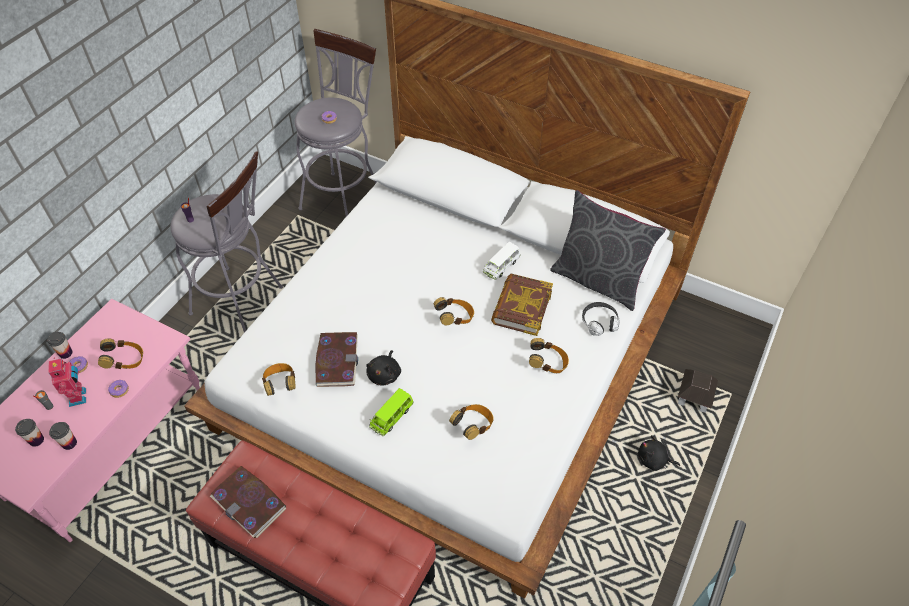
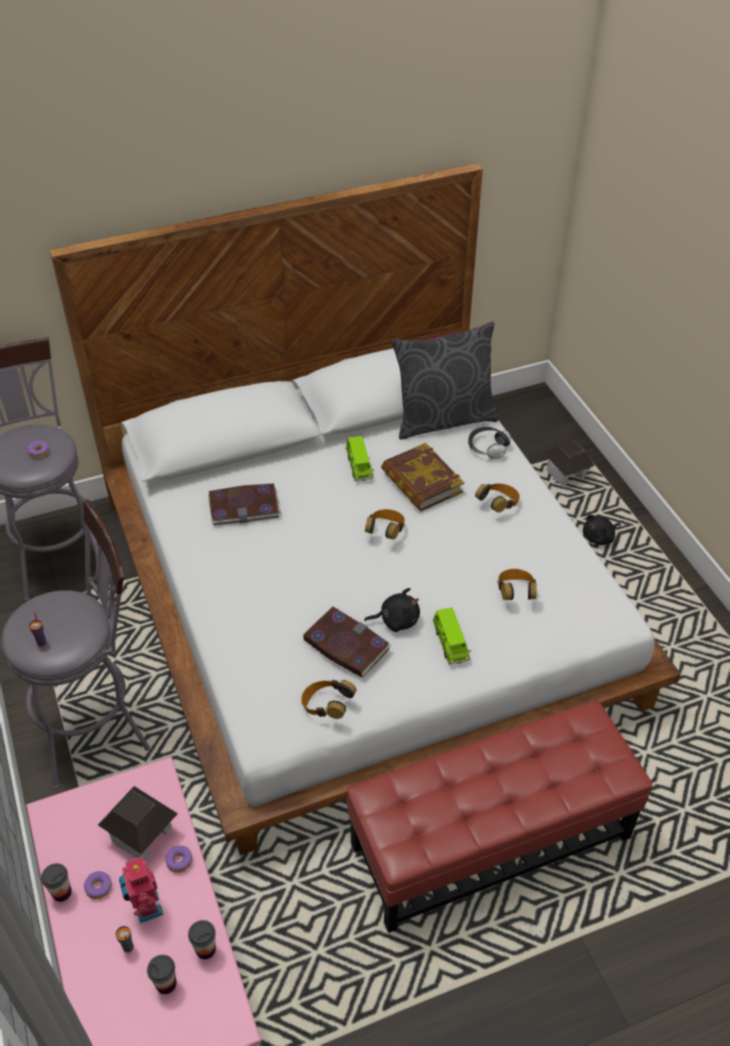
camera: 50 degrees left, 5 degrees down
toy robot [48,357,86,407] -> toy robot turned 135 degrees counterclockwise [119,857,163,923]
headphones [98,338,143,369] -> toy house [98,786,178,860]
book [210,466,287,538] -> book moved to [208,484,281,525]
black plush toy [366,350,401,386] -> black plush toy turned 60 degrees counterclockwise [364,588,420,632]
white toy car [483,242,521,280] -> green toy car [346,436,374,481]

